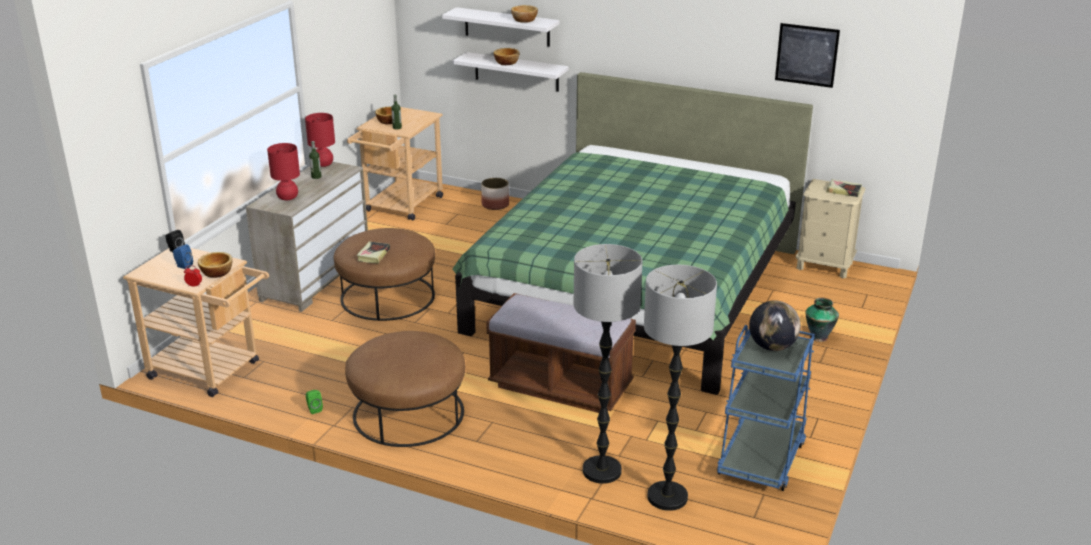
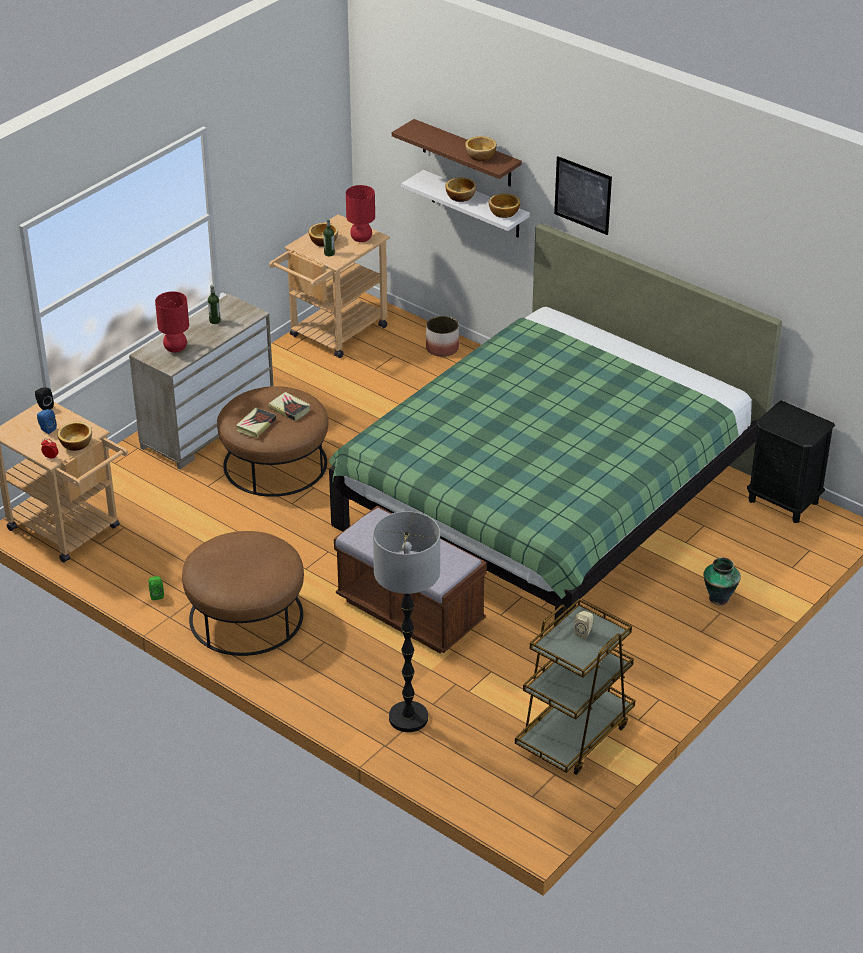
camera: 15 degrees right, 10 degrees up
red table lamp [305,113,335,167] -> red table lamp moved to [346,185,375,242]
white shelf [442,7,560,47] -> brown shelf [392,119,522,186]
floor lamp [644,265,717,511] -> none
blue cart [717,325,815,491] -> brown cart [515,599,635,775]
globe [749,300,801,351] -> beige speaker [574,611,593,639]
picture [775,23,840,88] -> picture moved to [554,156,612,235]
beige nightstand [796,179,866,279] -> black nightstand [747,400,835,523]
book [826,179,862,197] -> book moved to [268,392,311,421]
none -> bowl [489,193,520,218]

